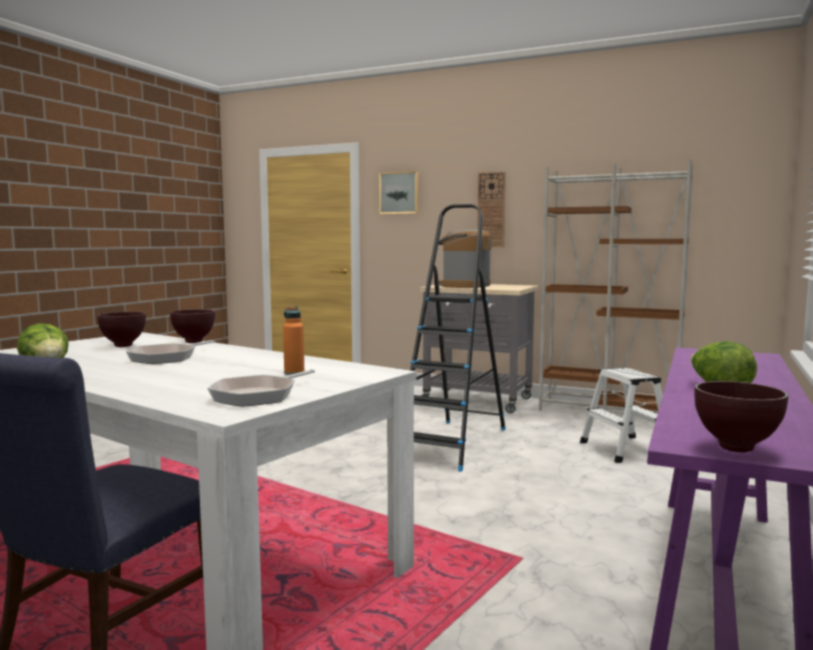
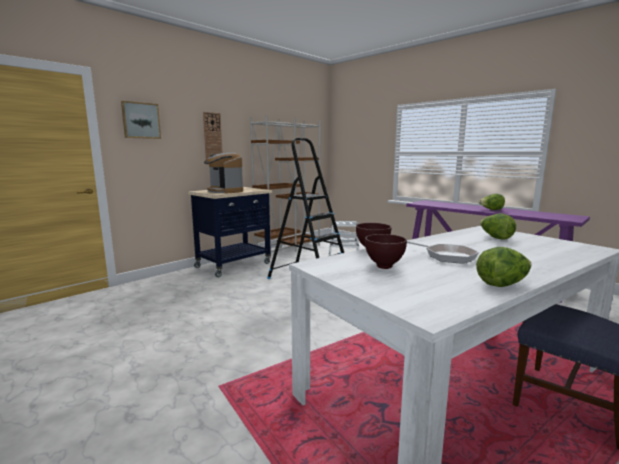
camera: 70 degrees left, 5 degrees up
frying pan [208,369,315,407] -> none
orange bottle [283,306,304,375] -> lettuce [480,214,516,240]
grey cart [420,284,539,414] -> blue cart [188,187,272,277]
brown bowl [694,381,788,452] -> none

